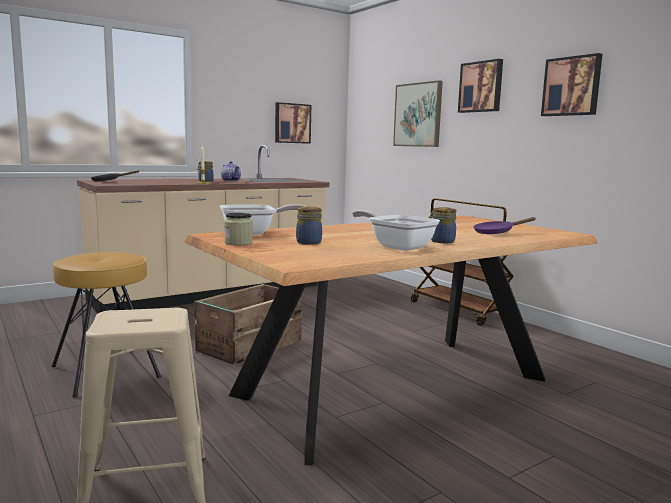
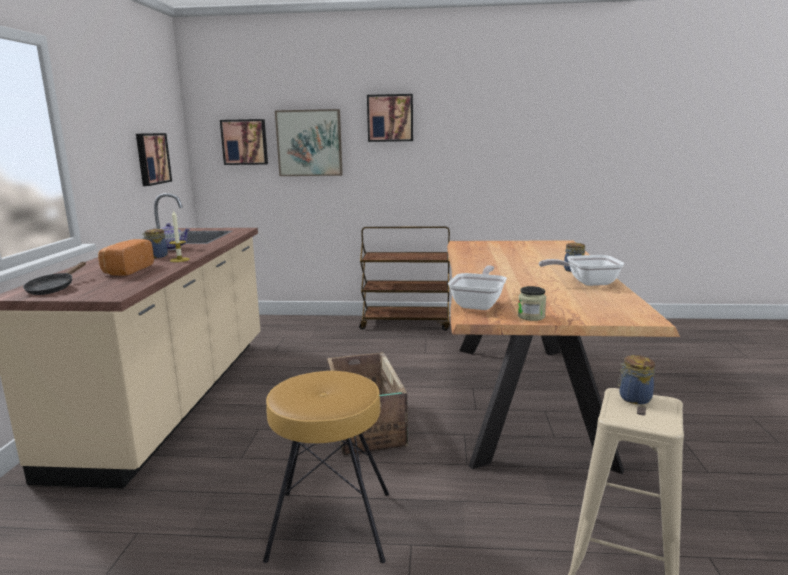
camera: 50 degrees left, 5 degrees up
jar [296,206,322,245] -> jar moved to [618,355,655,404]
purple frying pan [473,217,536,234] -> none
picture [541,53,602,116] -> picture moved to [220,119,268,165]
none -> bread [98,239,154,276]

